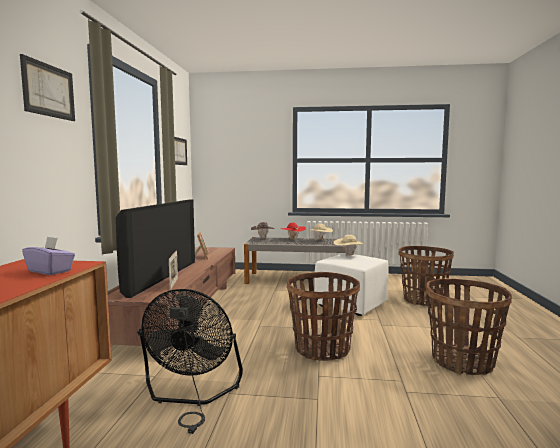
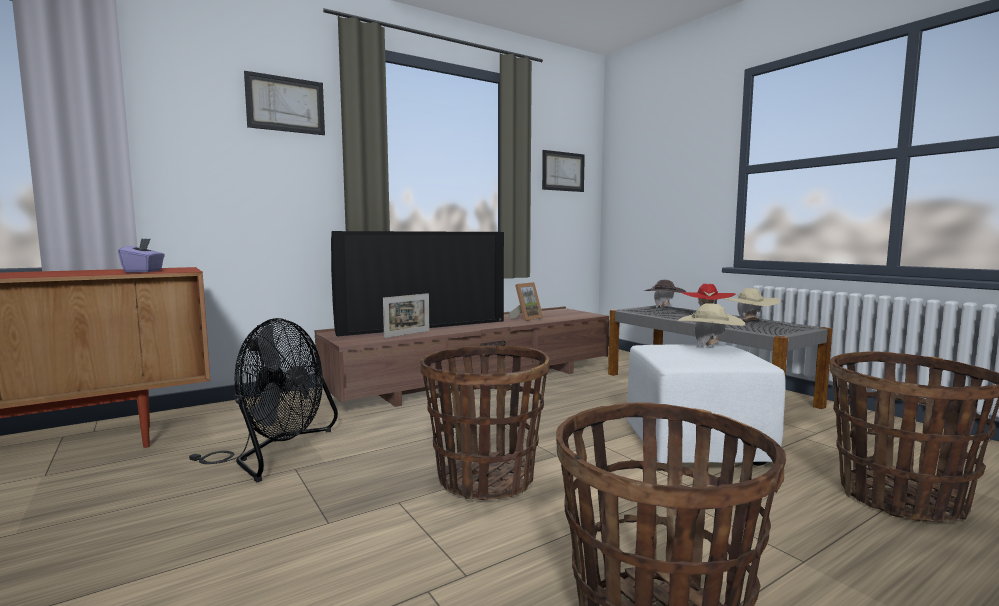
camera: 50 degrees right, 0 degrees up
black fan [137,289,243,434] -> black fan turned 45 degrees clockwise [189,318,338,483]

